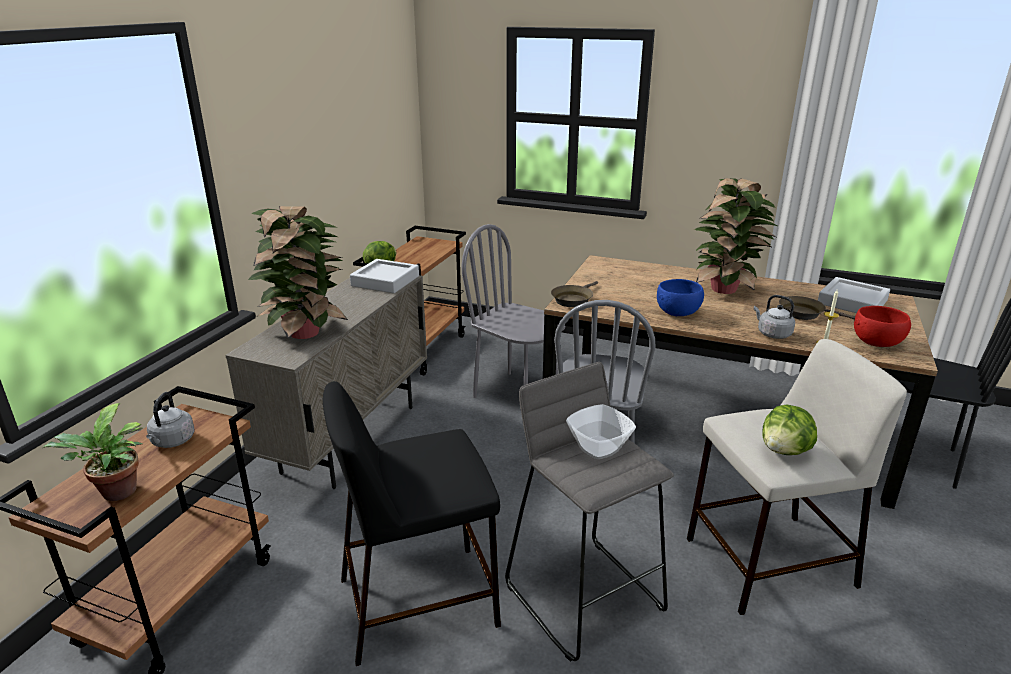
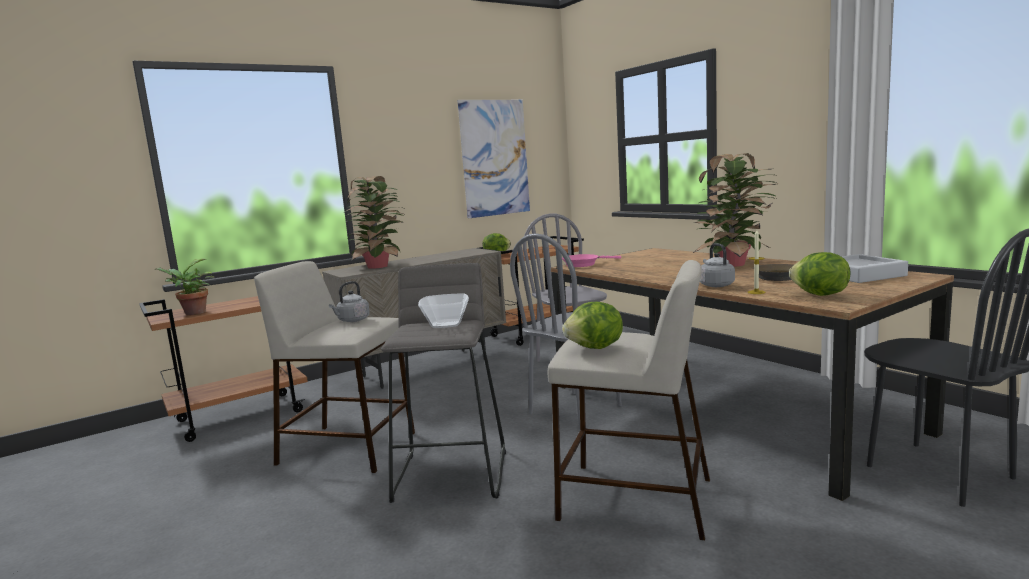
camera: 35 degrees right, 15 degrees down
grey kettle [146,392,195,448] -> grey kettle moved to [329,281,370,322]
black stool [323,381,501,666] -> beige stool [254,261,415,473]
grey tray [350,259,419,293] -> none
brown frying pan [551,281,598,307] -> pink frying pan [562,254,621,267]
blue bowl [657,279,704,316] -> none
red bowl [854,306,911,347] -> lettuce [789,252,850,296]
none -> picture [458,100,530,218]

